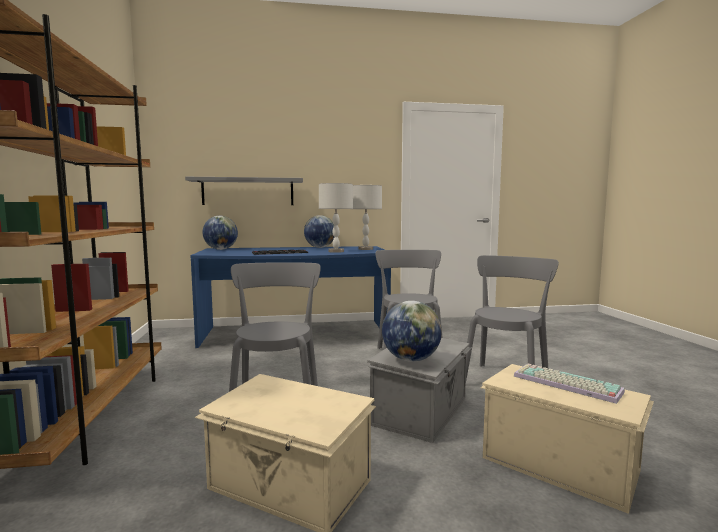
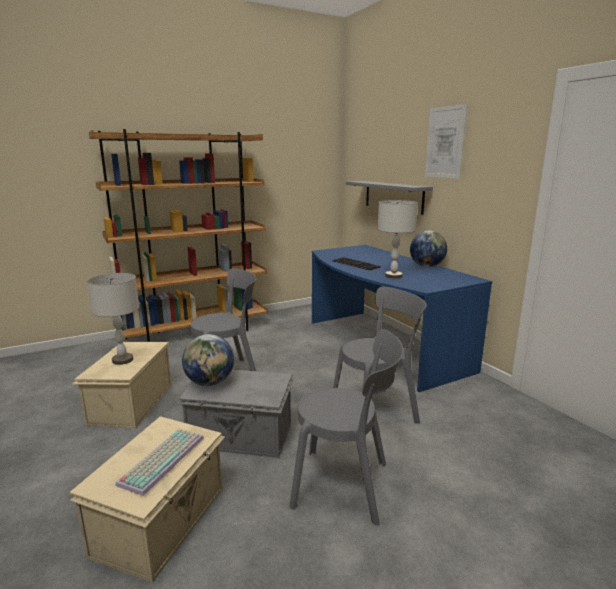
camera: 70 degrees right, 10 degrees up
globe [202,216,238,250] -> none
grey table lamp [353,185,382,250] -> grey table lamp moved to [87,273,139,365]
none -> picture [425,104,468,179]

